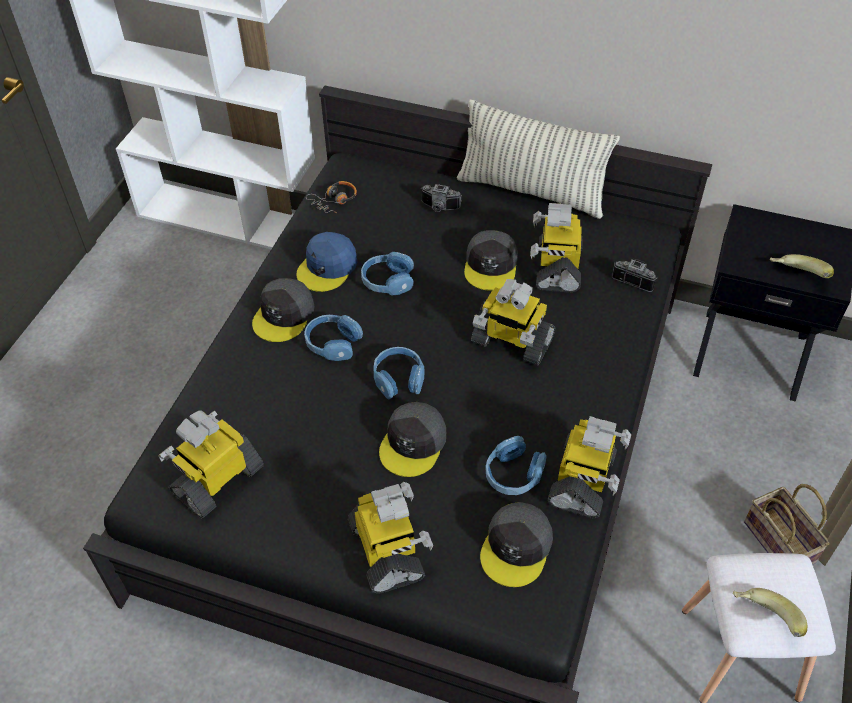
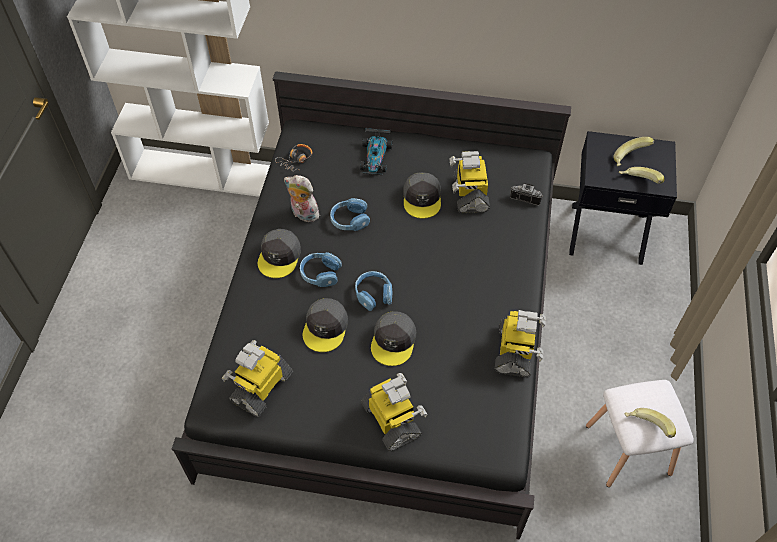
camera: 10 degrees left, 5 degrees up
blue cap [296,232,358,292] -> plush toy [284,175,319,222]
camera [421,184,462,212] -> toy car [360,128,393,175]
pillow [457,99,620,219] -> none
toy robot [471,279,555,365] -> none
grey cap [480,502,553,587] -> grey cap moved to [303,298,348,352]
blue headphones [485,436,546,495] -> none
basket [744,484,830,565] -> none
none -> banana [613,137,654,166]

